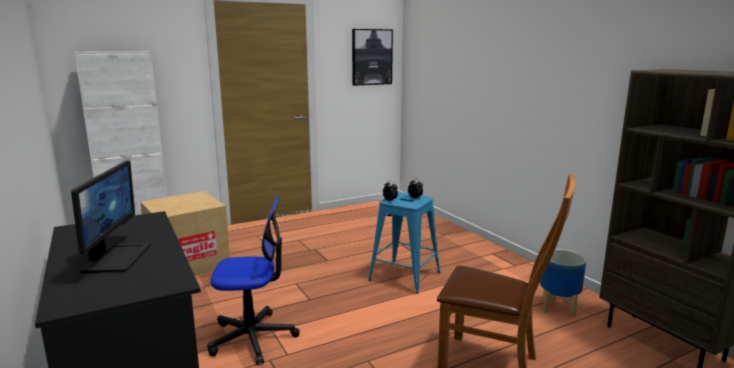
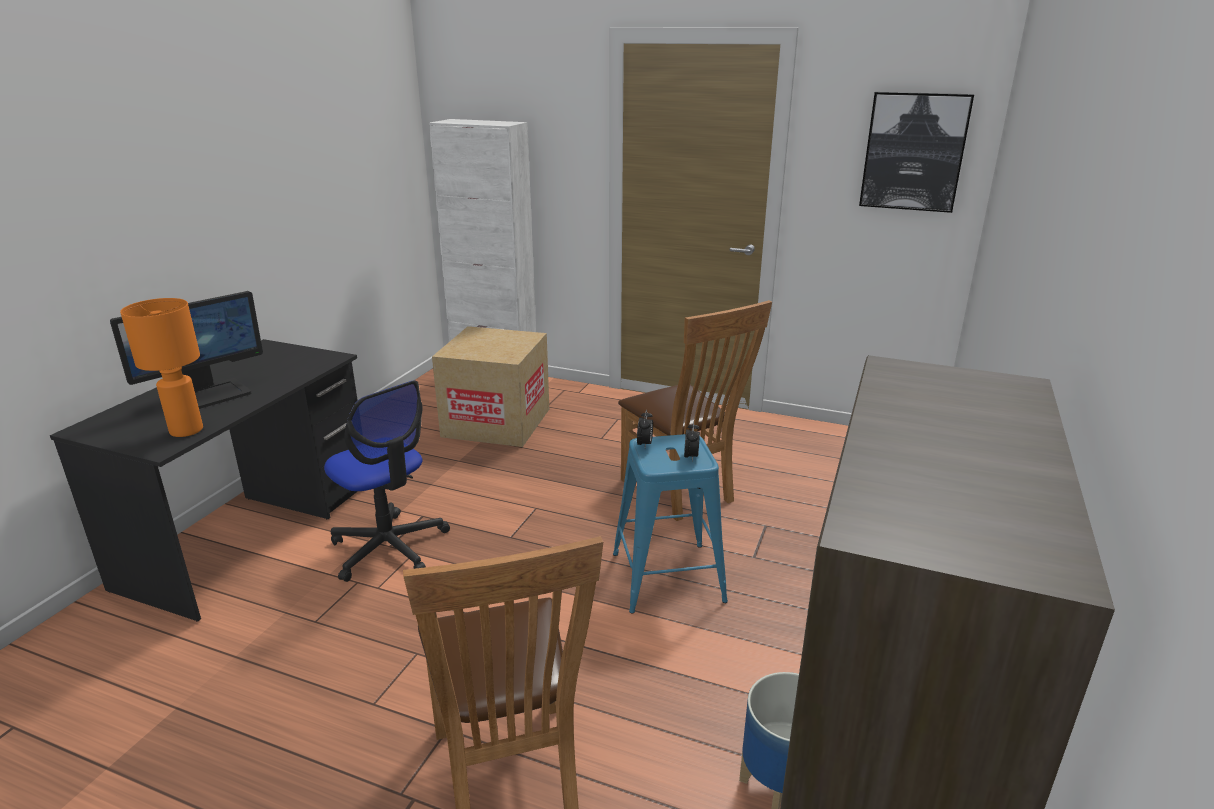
camera: 50 degrees right, 10 degrees up
none -> orange table lamp [120,298,203,437]
none -> brown chair [618,300,772,521]

